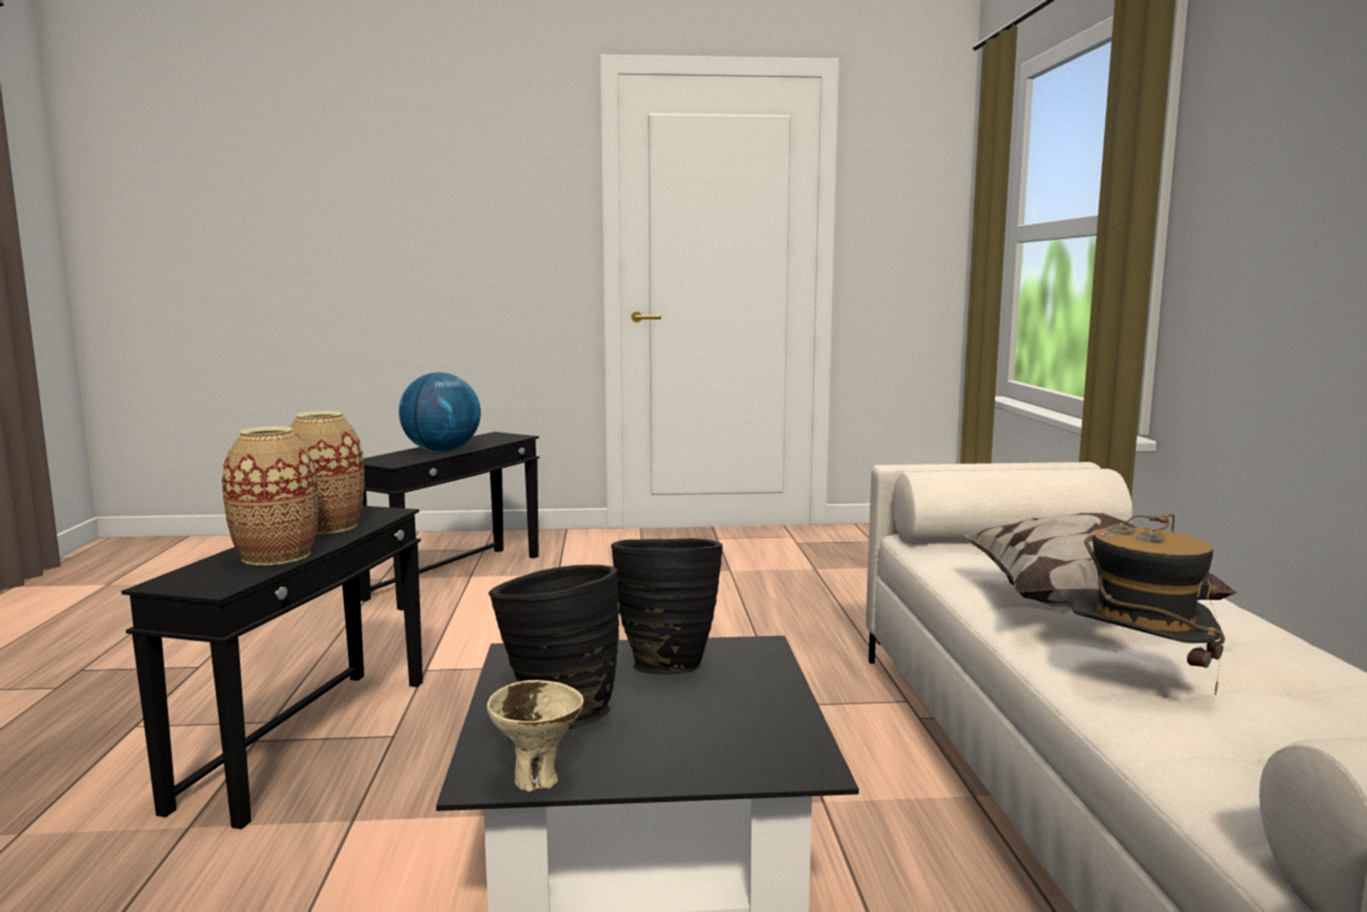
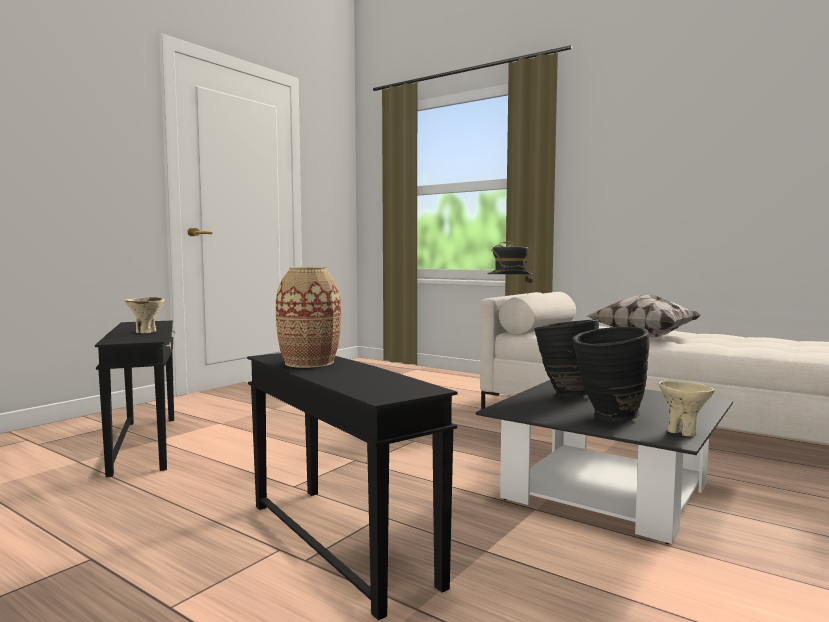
camera: 50 degrees left, 5 degrees down
vase [222,426,318,565] -> none
globe [399,372,481,452] -> beige bowl [125,297,164,333]
hat [1072,513,1225,695] -> hat moved to [488,241,534,283]

